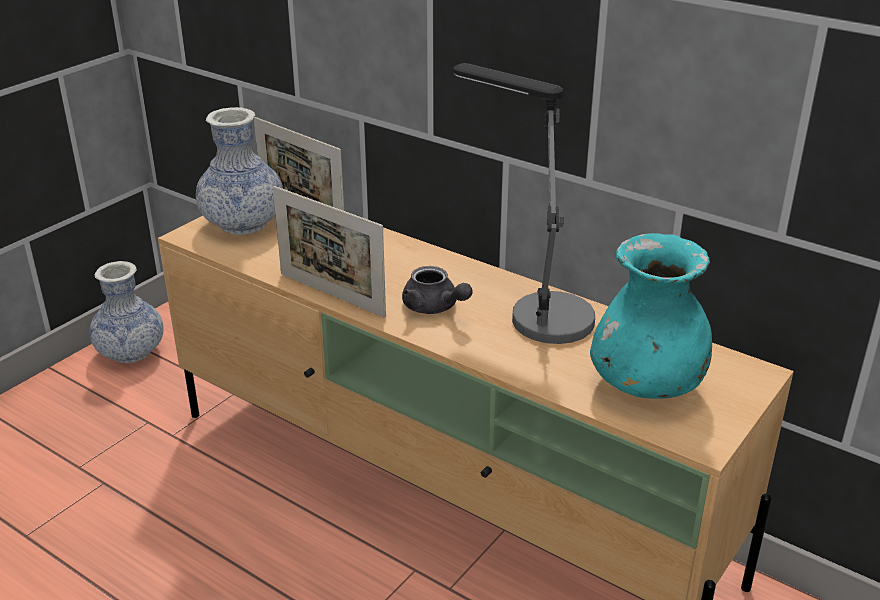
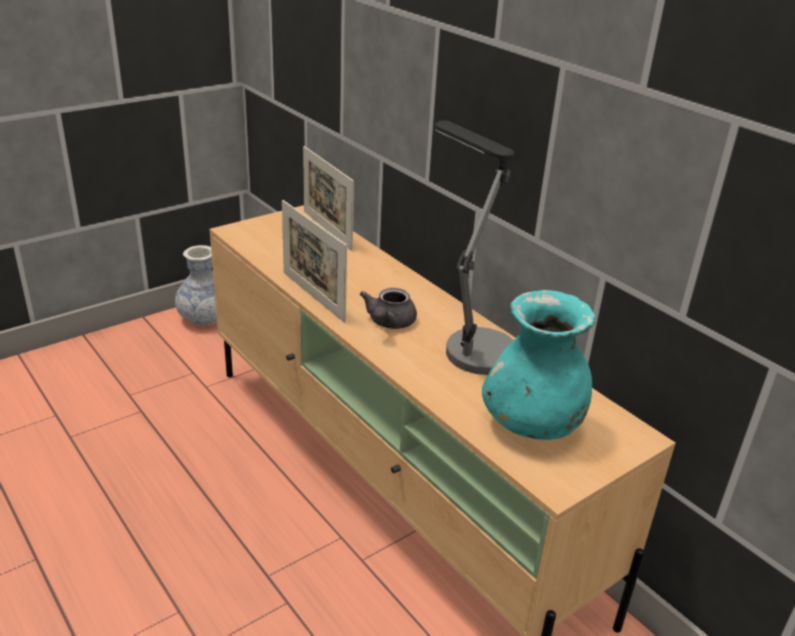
camera: 15 degrees right, 0 degrees up
vase [196,107,283,235] -> none
grey teapot [402,266,473,314] -> grey teapot turned 45 degrees clockwise [360,288,417,329]

